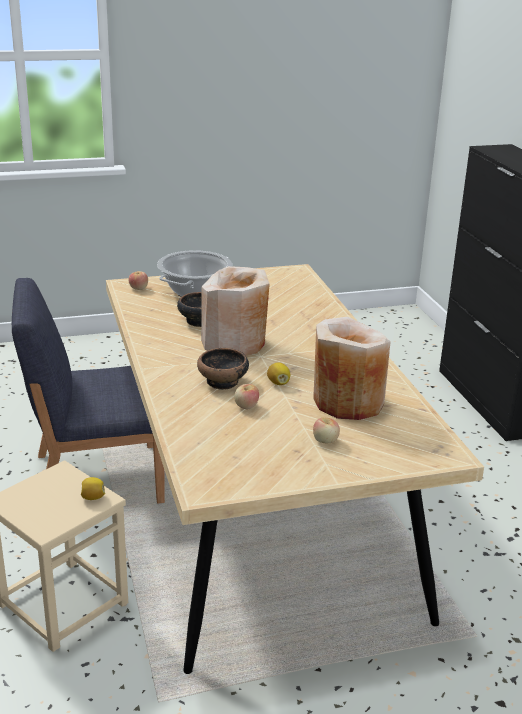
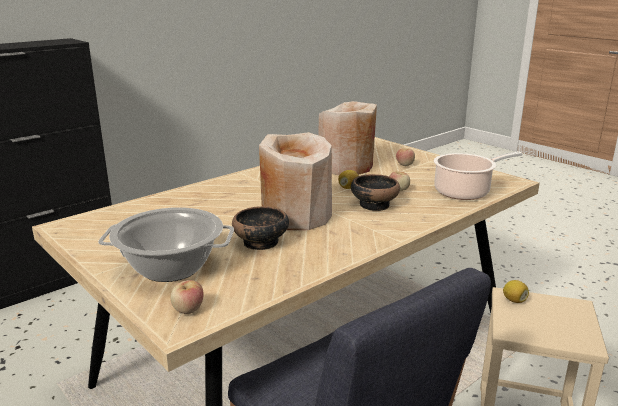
camera: 115 degrees left, 5 degrees down
none -> cooking pot [434,151,522,200]

